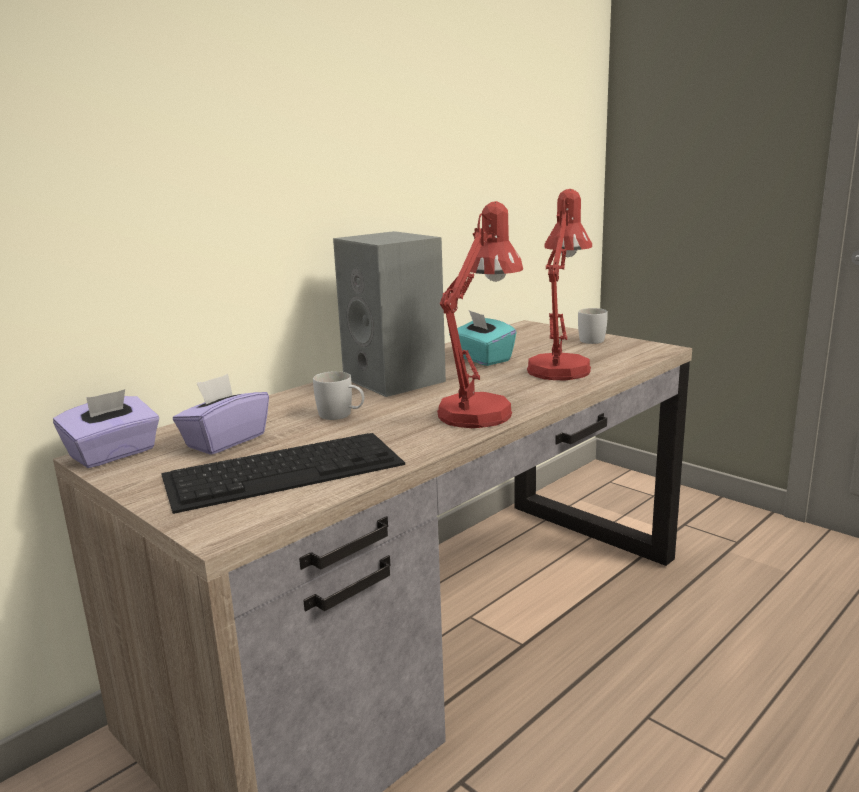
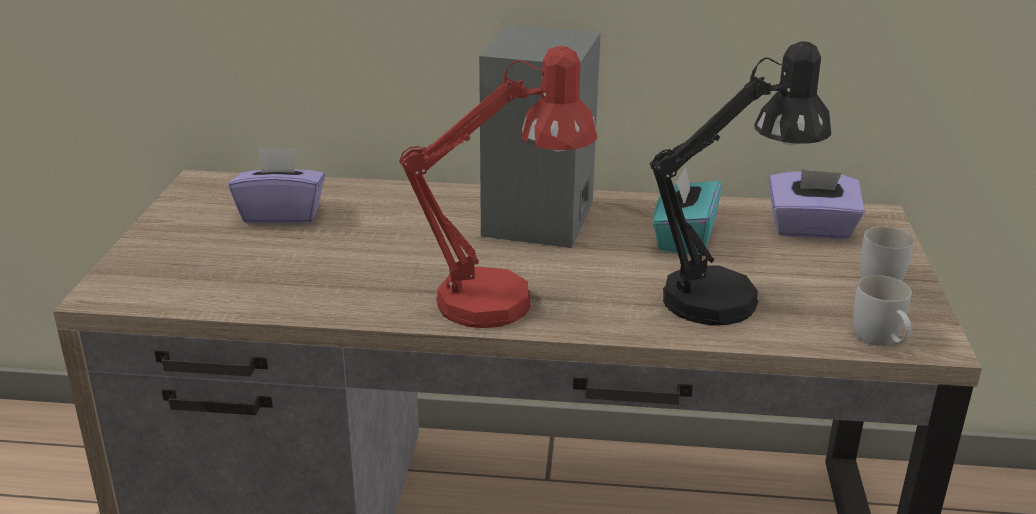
camera: 50 degrees right, 10 degrees up
purple tissue box [53,389,159,468] -> purple tissue box moved to [769,169,865,239]
keyboard [161,433,405,514] -> none
white mug [313,371,364,420] -> white mug moved to [853,275,912,346]
red table lamp [527,189,592,380] -> black table lamp [650,41,831,326]

